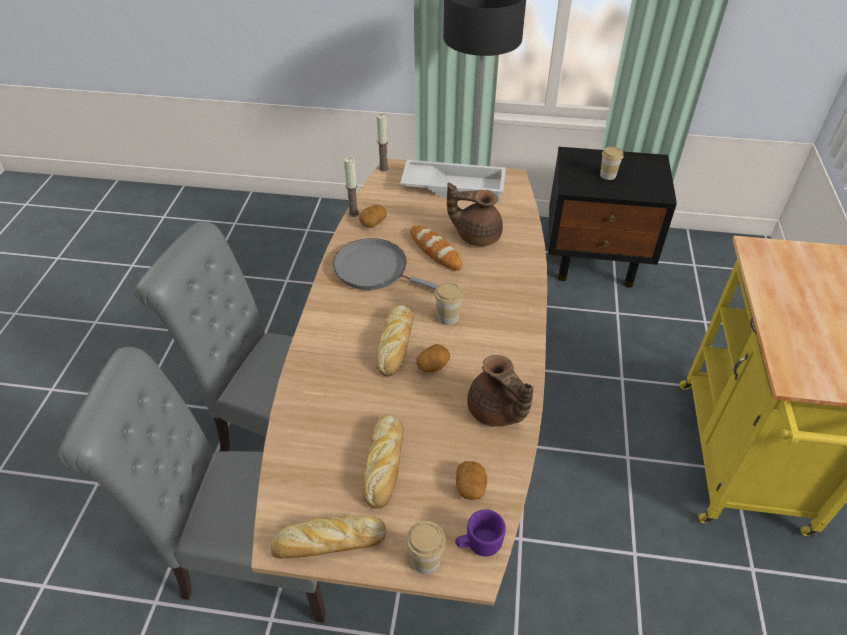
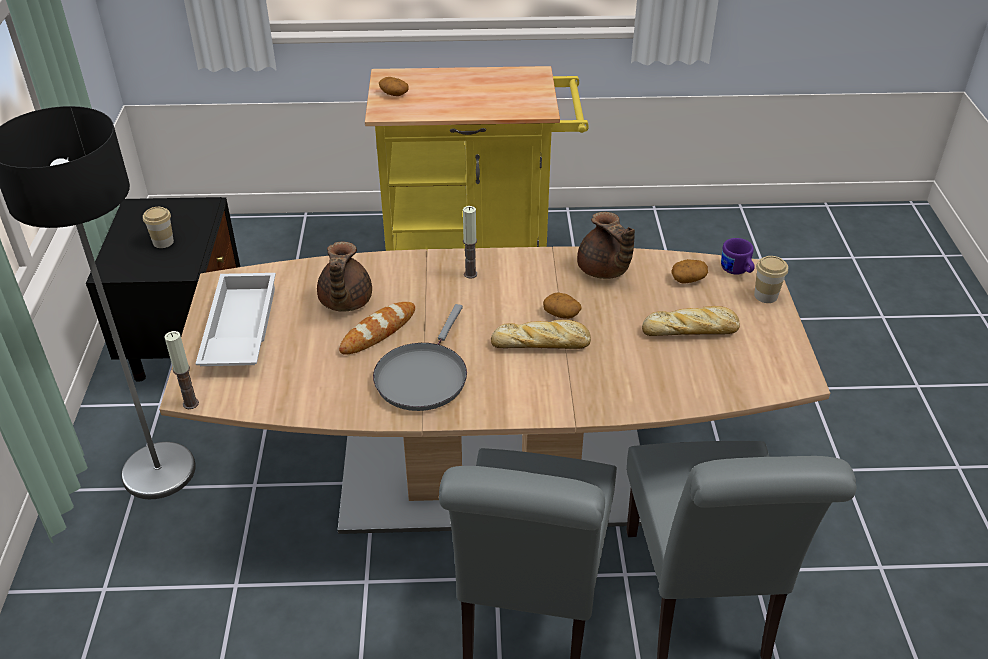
camera: 100 degrees left, 5 degrees down
bread [271,515,386,558] -> none
candle [344,157,359,217] -> candle moved to [463,206,477,279]
potato [359,205,387,228] -> potato moved to [379,77,409,96]
cup [434,282,464,325] -> none
brown teapot [467,355,534,427] -> brown teapot turned 105 degrees clockwise [577,212,635,279]

